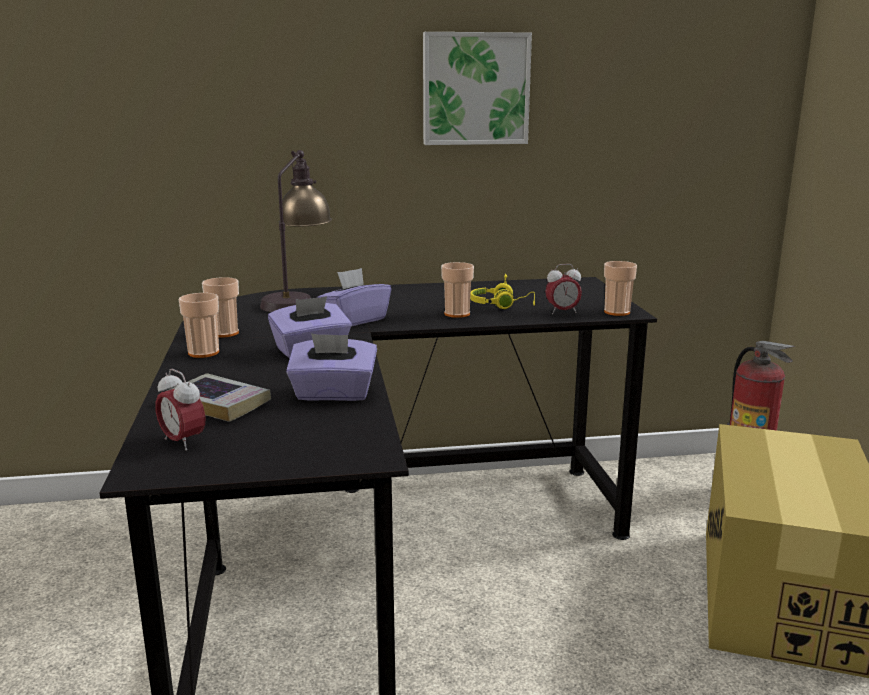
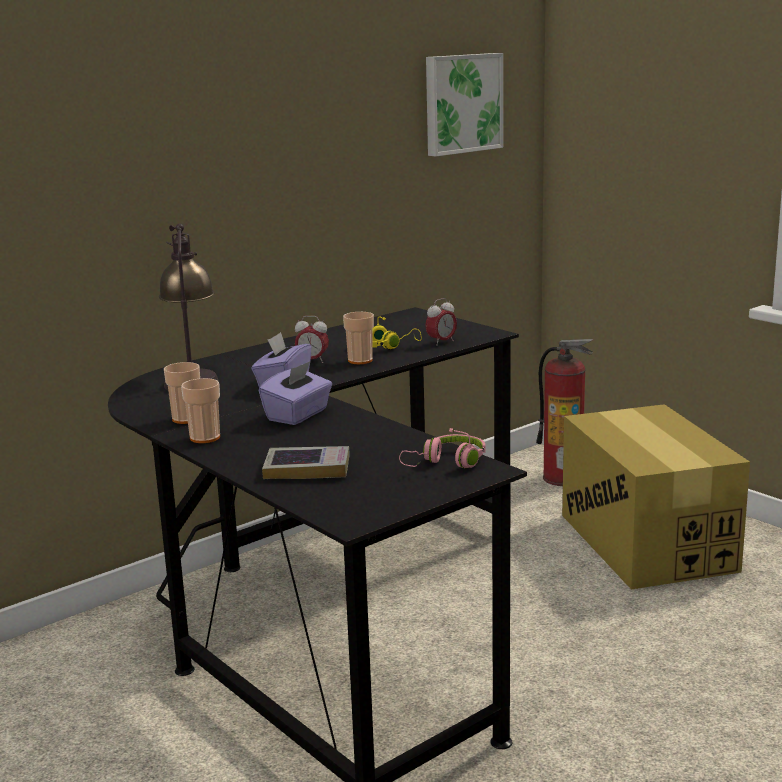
camera: 30 degrees left, 0 degrees up
alarm clock [155,369,205,451] -> alarm clock moved to [295,316,329,363]
purple tissue box [286,333,377,401] -> none
picture [423,32,532,145] -> picture moved to [426,53,503,156]
cup [604,261,637,316] -> none
none -> pink headphones [399,428,486,469]

